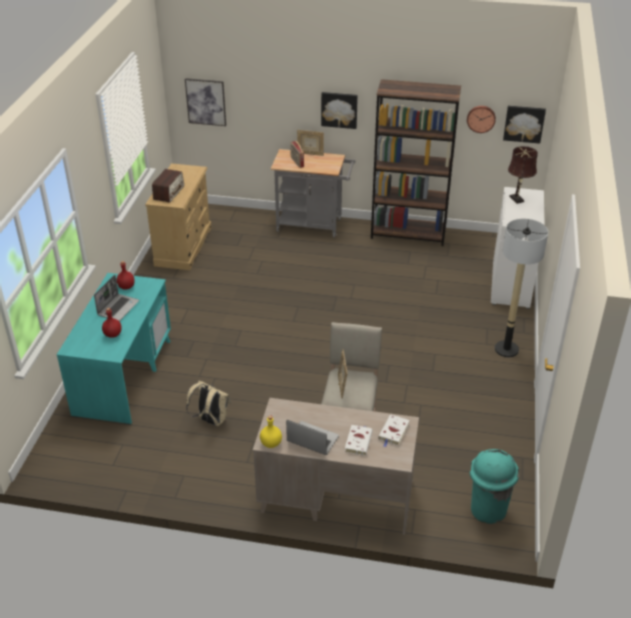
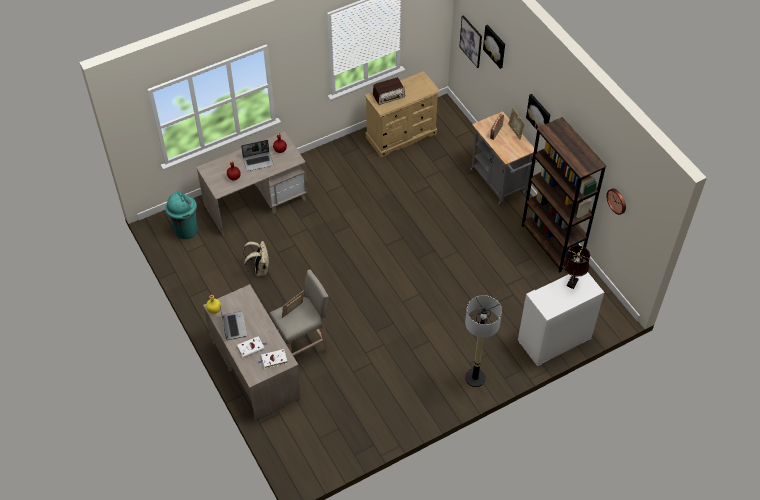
camera: 50 degrees right, 15 degrees up
turquoise desk [57,273,171,424] -> beige desk [196,132,308,236]
turquoise trash can [470,449,519,524] -> turquoise trash can moved to [165,191,198,239]
picture [503,106,546,144] -> picture moved to [483,25,505,69]

